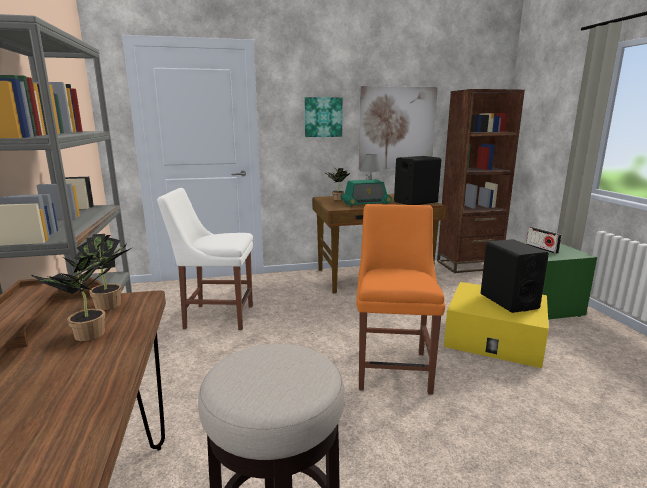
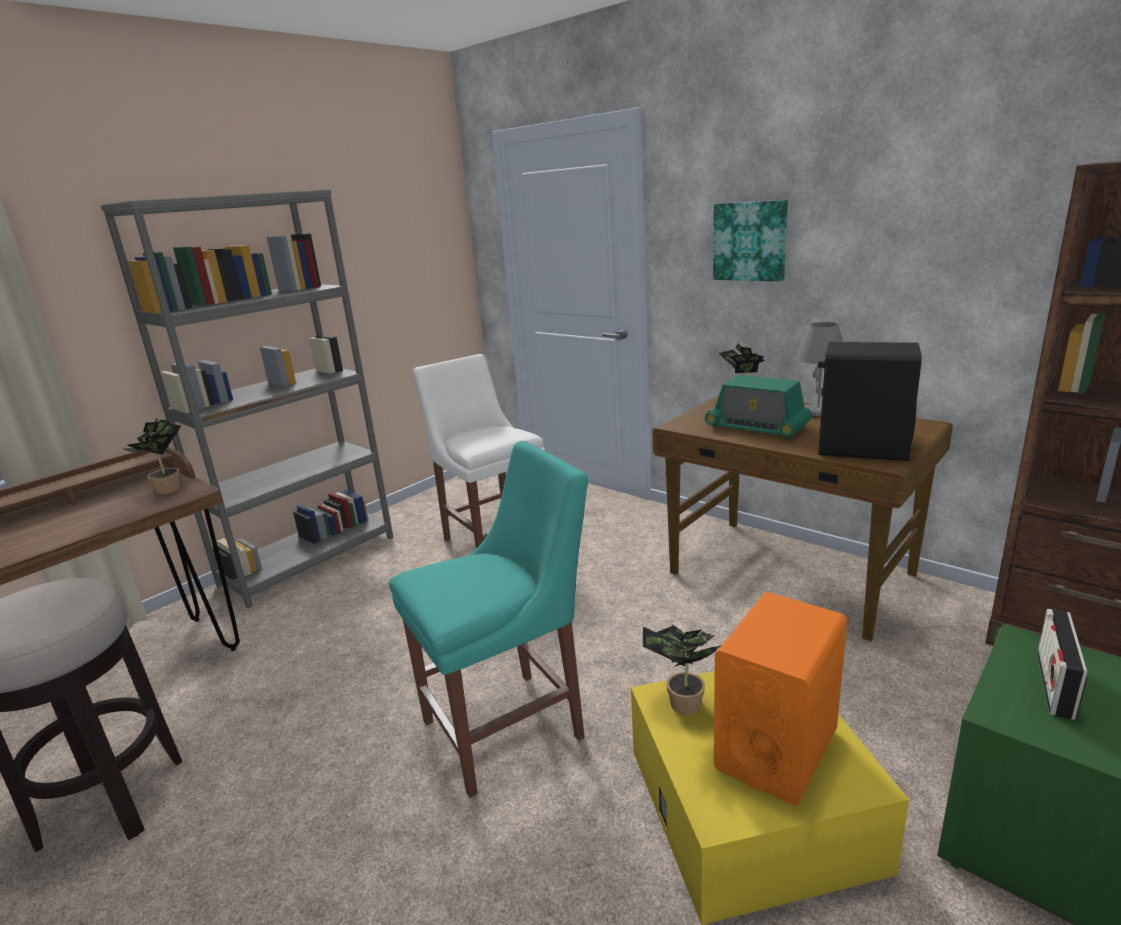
camera: 55 degrees right, 5 degrees up
potted plant [32,255,113,341] -> potted plant moved to [643,624,722,714]
orange chair [356,204,445,395] -> turquoise chair [389,441,588,798]
picture [359,86,438,169] -> none
black speaker [481,239,549,313] -> orange speaker [714,592,847,805]

